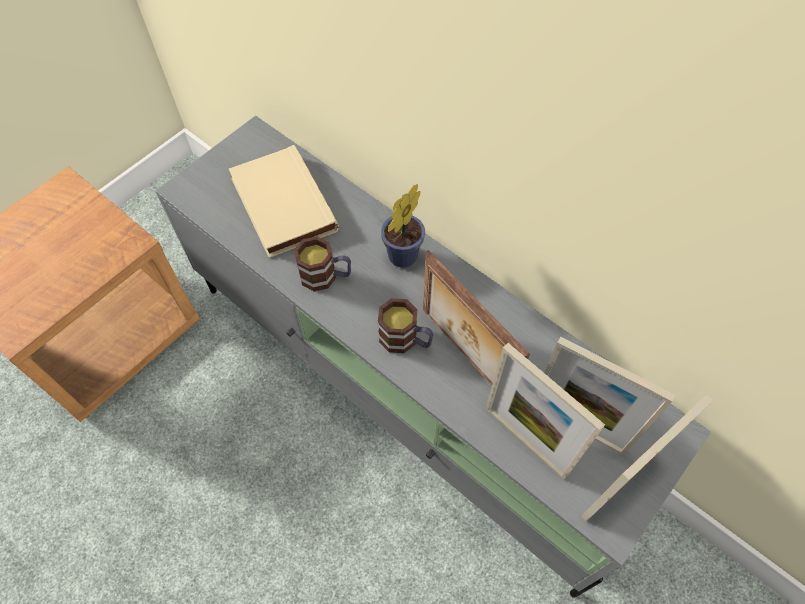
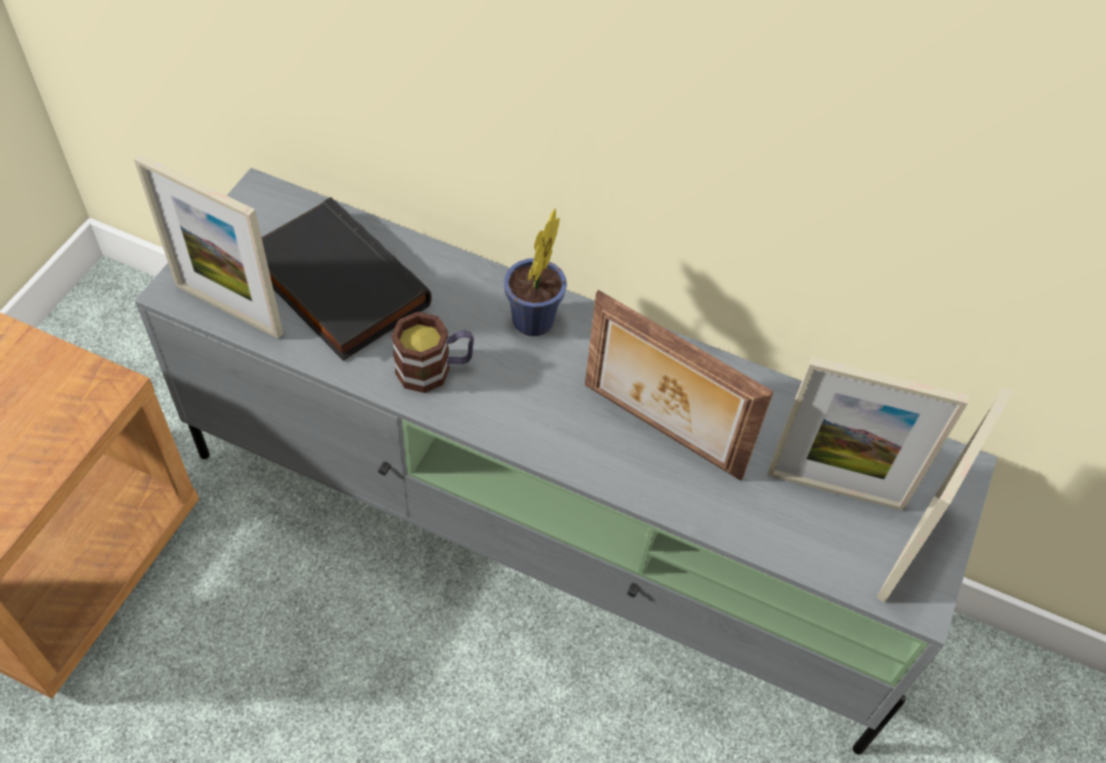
camera: 20 degrees left, 5 degrees down
beige book [229,145,339,258] -> black book [261,197,432,361]
mug [378,298,434,353] -> none
picture frame [486,343,605,480] -> picture frame moved to [134,154,283,339]

